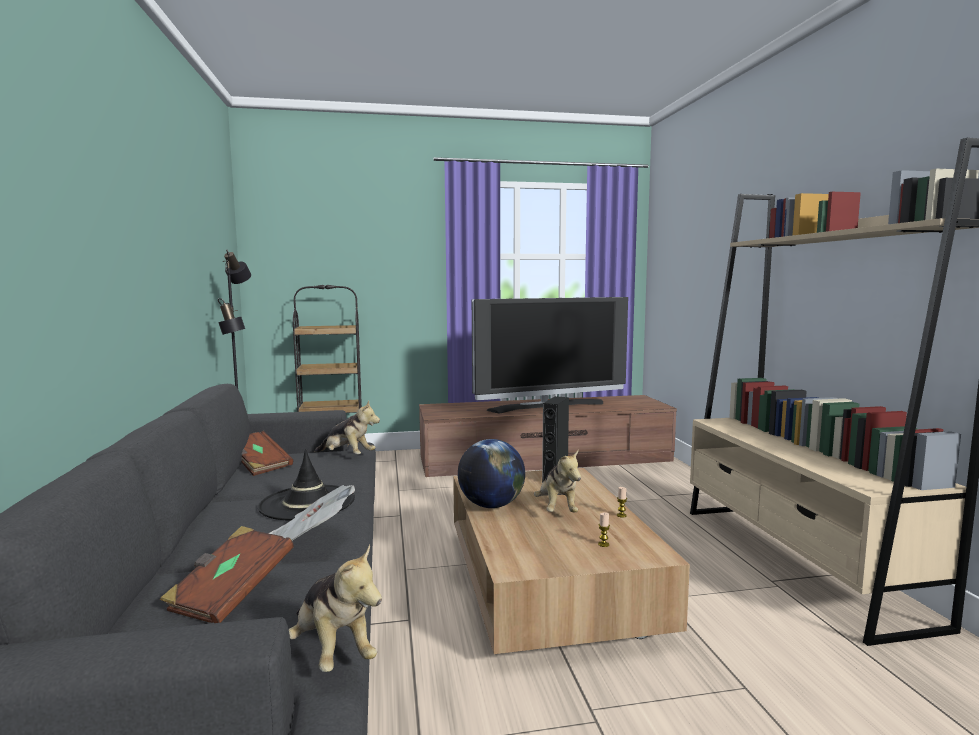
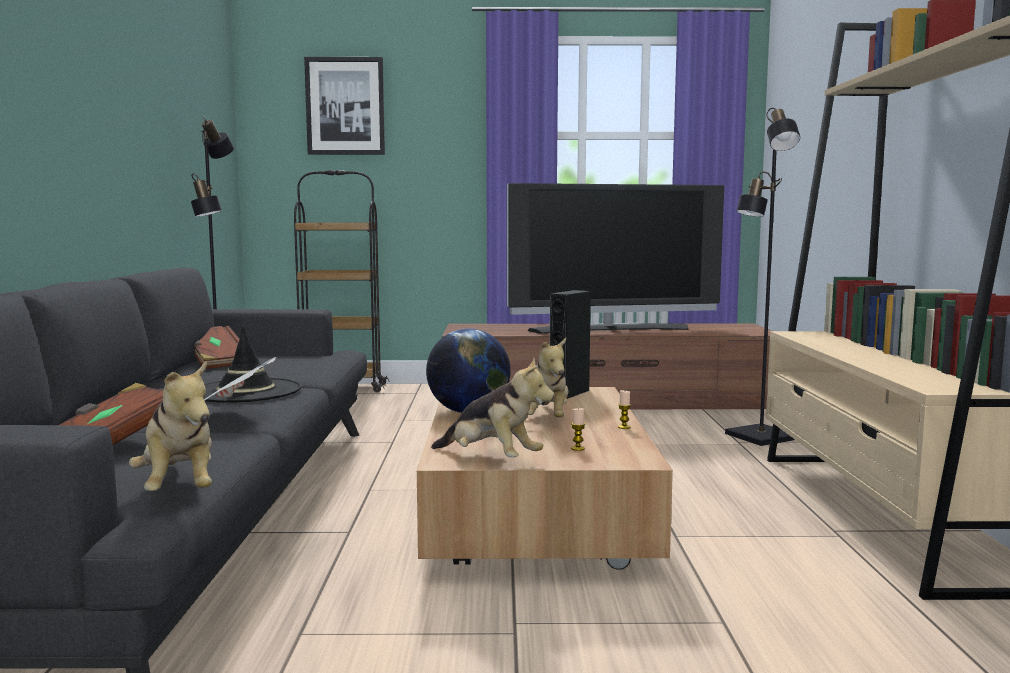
camera: 10 degrees right, 0 degrees up
plush toy [314,400,380,454] -> plush toy moved to [431,358,554,457]
none -> picture [304,57,385,155]
none -> black floor lamp [725,108,800,446]

